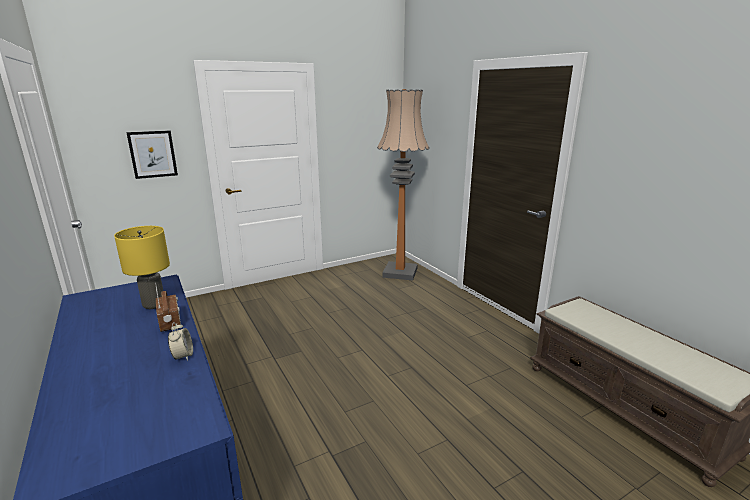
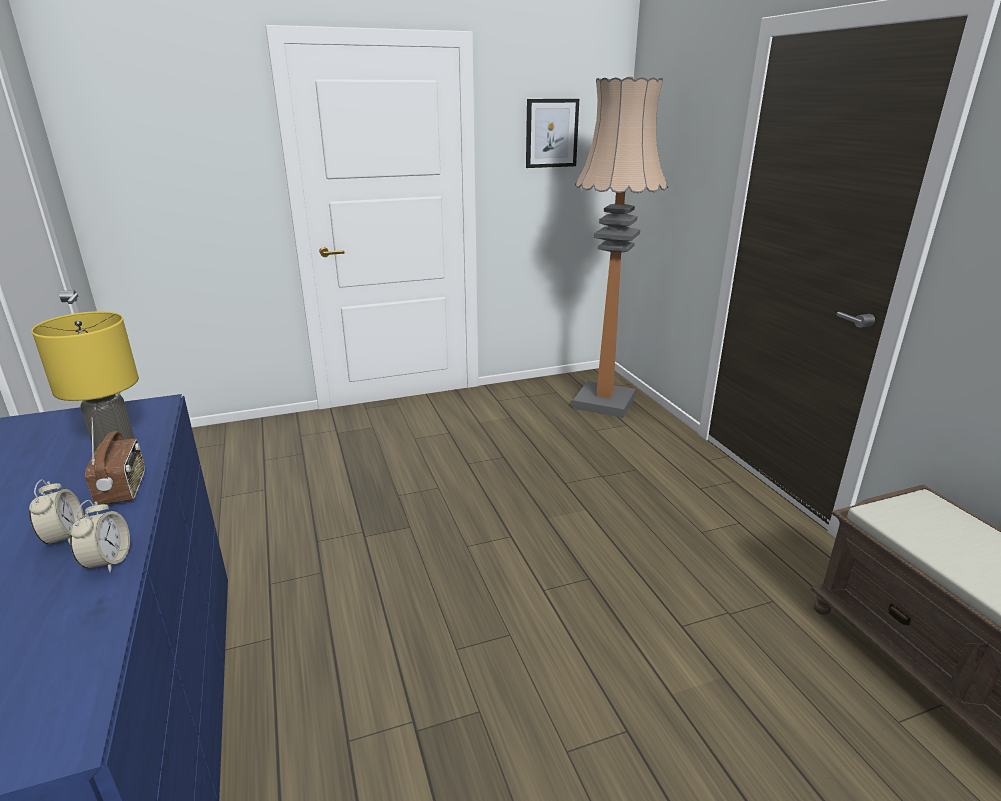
camera: 10 degrees right, 5 degrees up
picture [126,131,178,179] -> picture moved to [526,99,579,168]
none -> alarm clock [29,479,84,544]

